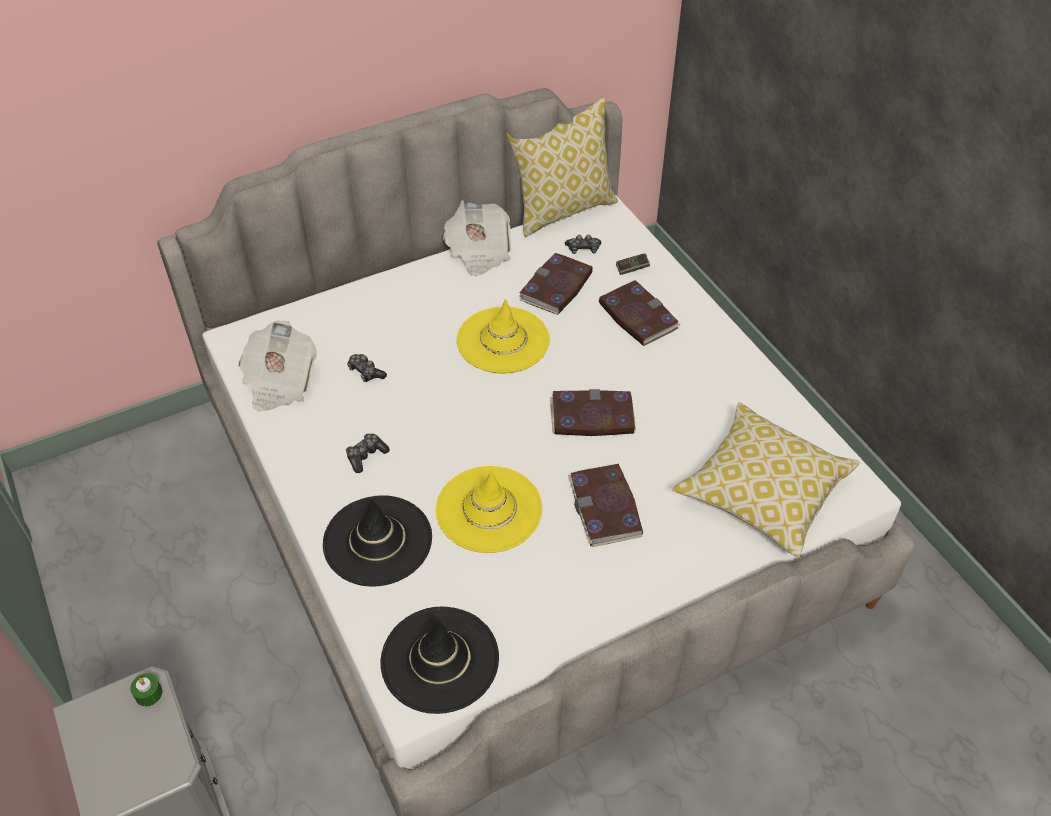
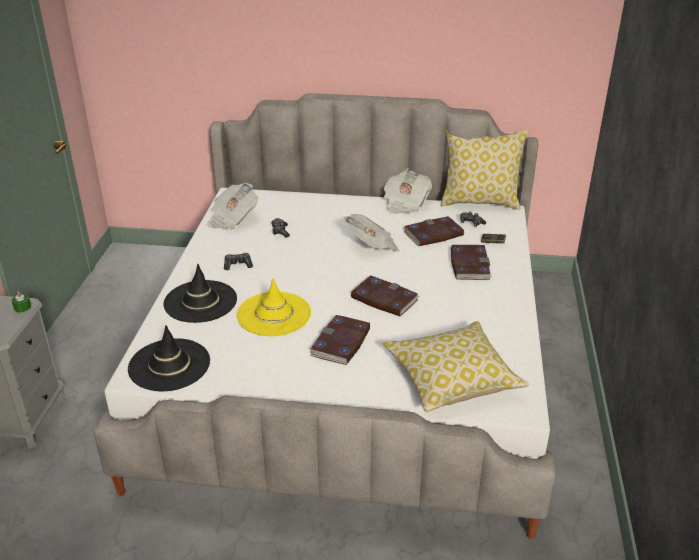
camera: 35 degrees right, 15 degrees down
yellow hat [457,298,550,373] -> newspaper [344,214,399,251]

